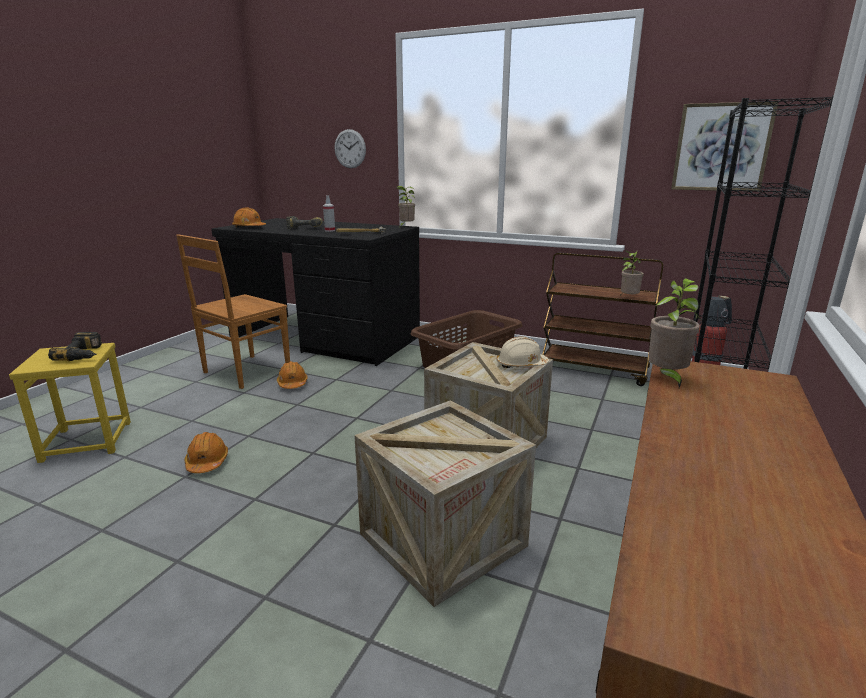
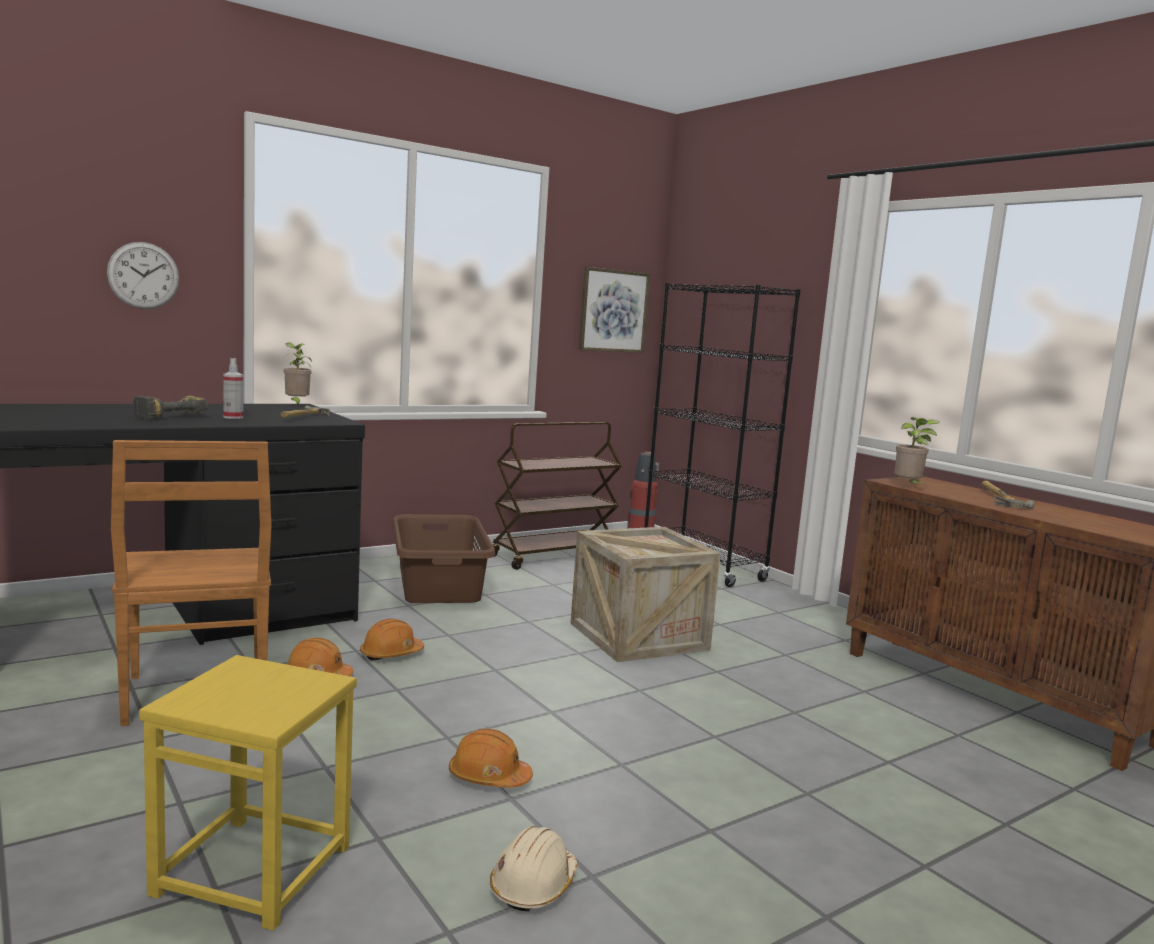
camera: 60 degrees left, 10 degrees down
power drill [48,332,102,361] -> none
orange hard hat [232,207,266,227] -> orange hard hat moved to [360,619,424,661]
crate [354,400,536,607] -> none
beige hard hat [497,337,549,368] -> beige hard hat moved to [490,826,577,912]
potted plant [620,251,644,296] -> none
none -> hammer [981,481,1034,509]

